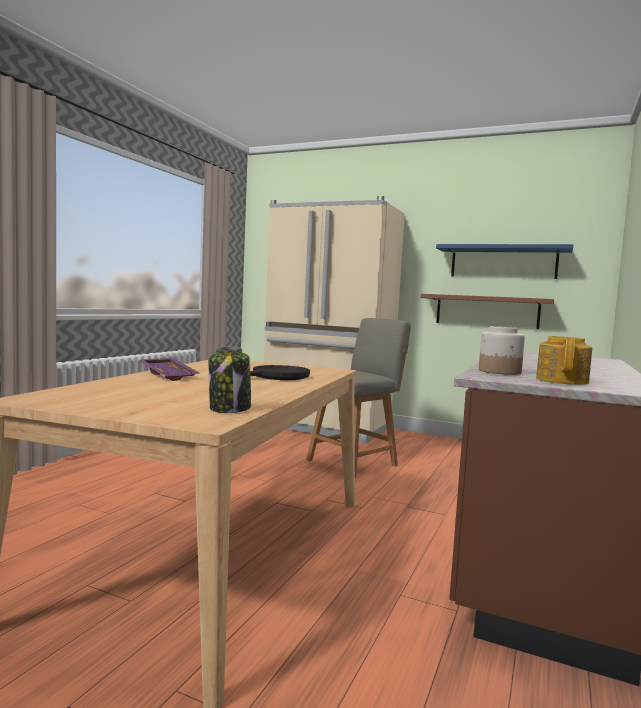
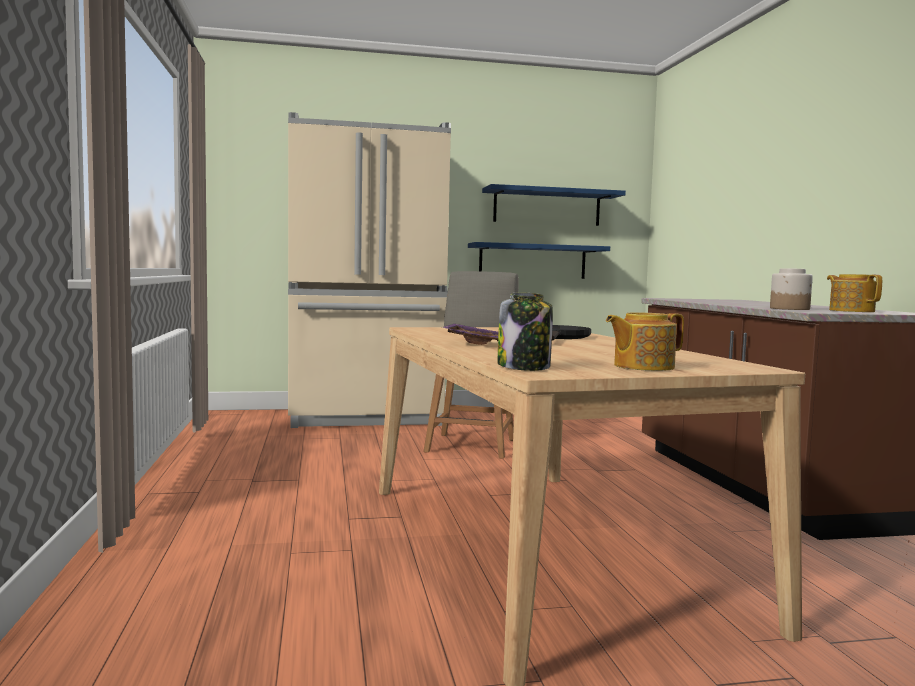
camera: 35 degrees left, 0 degrees up
jar [208,347,251,413] -> jar moved to [497,292,553,371]
brown shelf [421,294,554,329] -> blue shelf [468,242,610,279]
none -> teapot [606,312,684,371]

